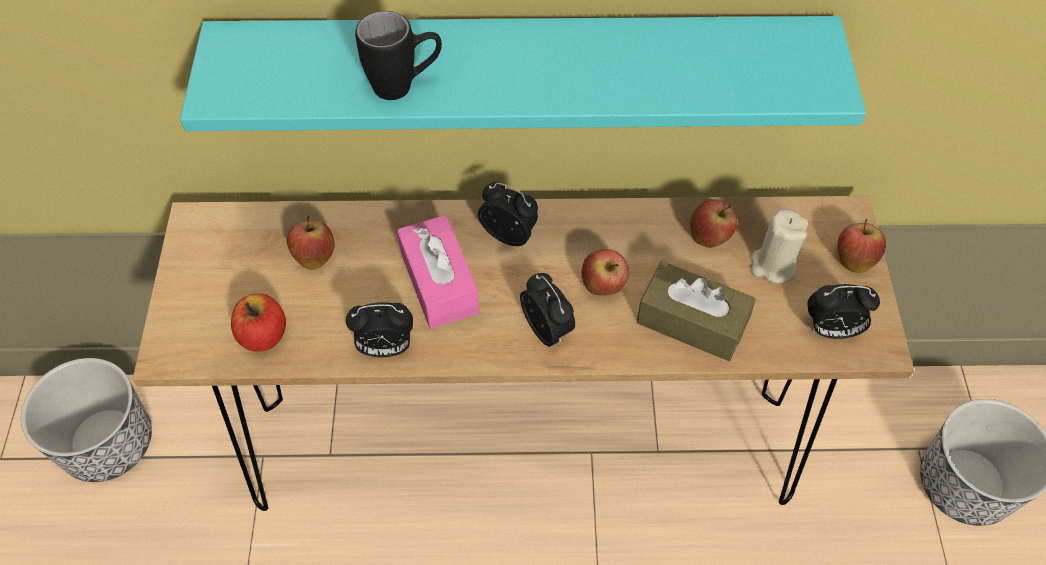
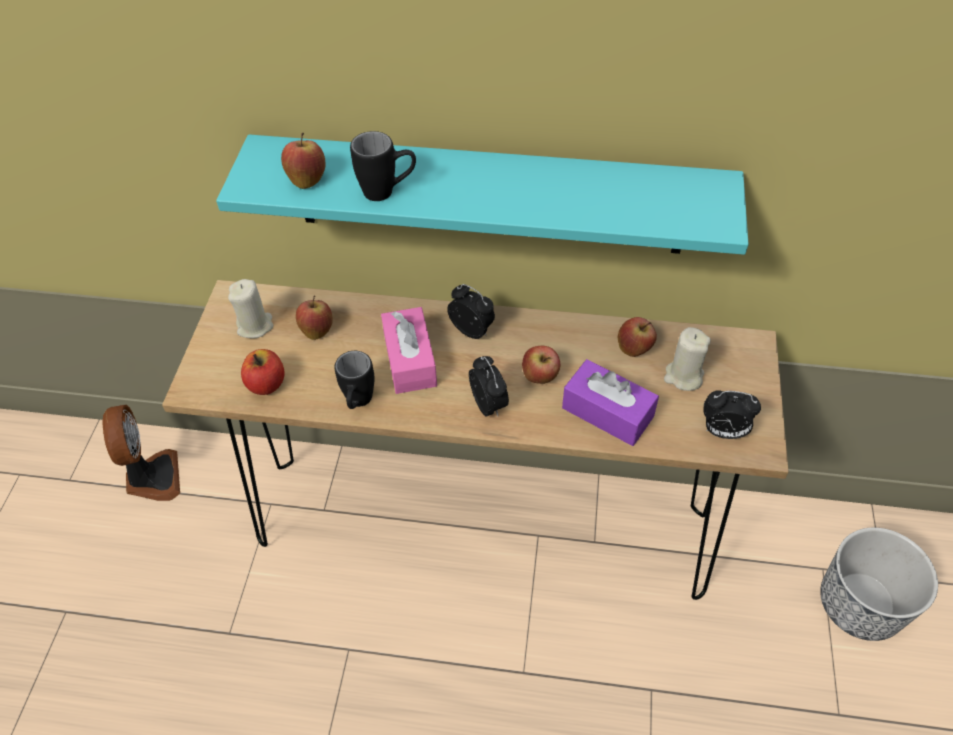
camera: 10 degrees right, 5 degrees down
planter [21,358,152,482] -> fan [102,405,180,501]
alarm clock [346,302,413,357] -> black mug [335,351,375,409]
brown tissue box [637,261,756,361] -> purple tissue box [562,359,659,446]
apple [837,219,886,273] -> apple moved to [281,133,325,189]
none -> beige candle [228,279,273,338]

